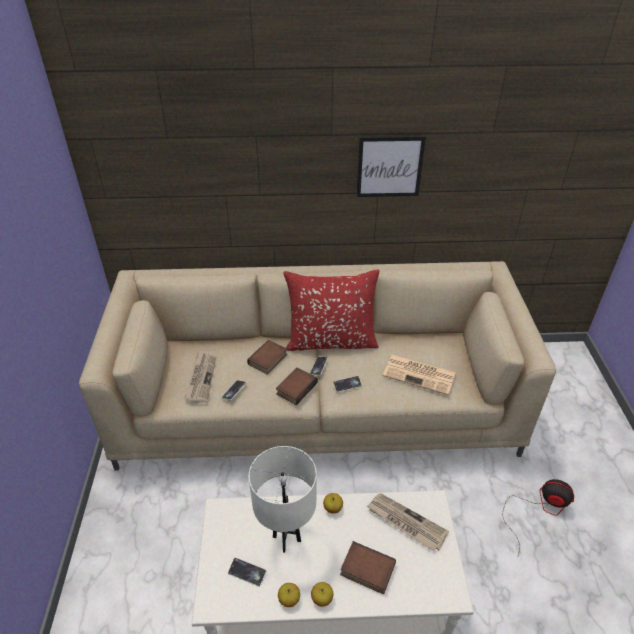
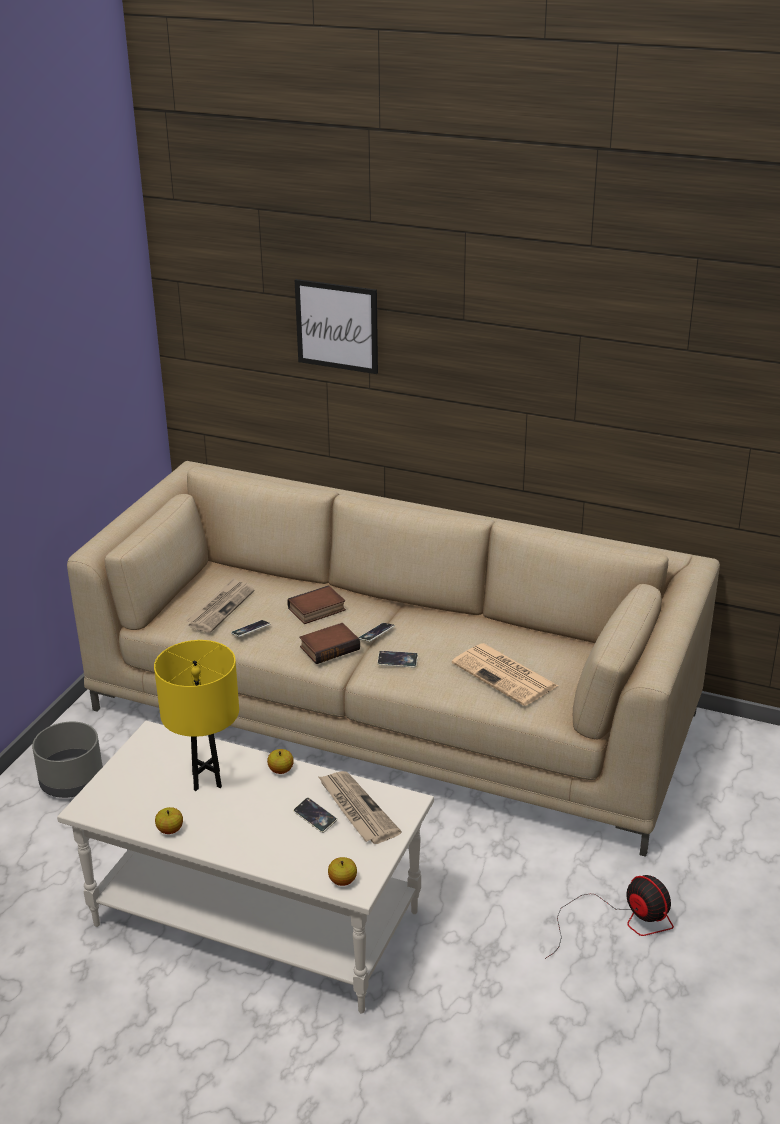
camera: 25 degrees right, 10 degrees down
phone [228,557,266,587] -> phone moved to [293,797,337,833]
white table lamp [249,446,317,553] -> yellow table lamp [154,640,239,791]
red pillow [283,269,379,351] -> none
apple [311,582,333,607] -> apple moved to [328,857,357,886]
book [340,541,396,595] -> none
picture [357,136,426,197] -> picture moved to [295,279,378,374]
none -> grey planter [32,721,103,798]

